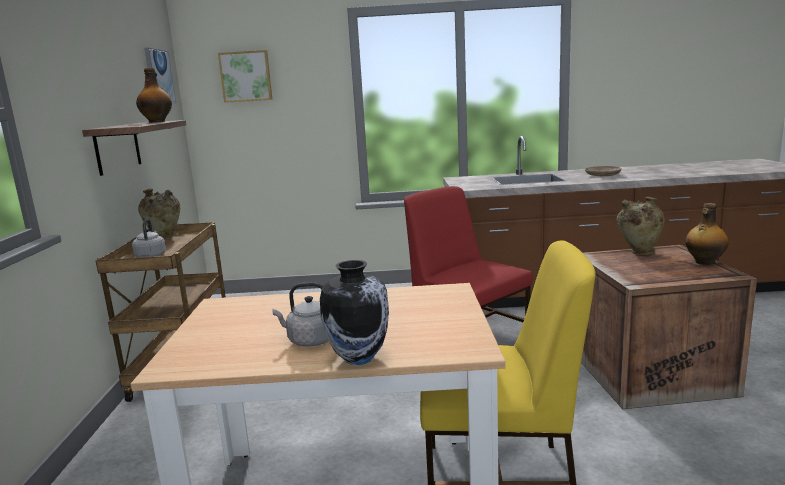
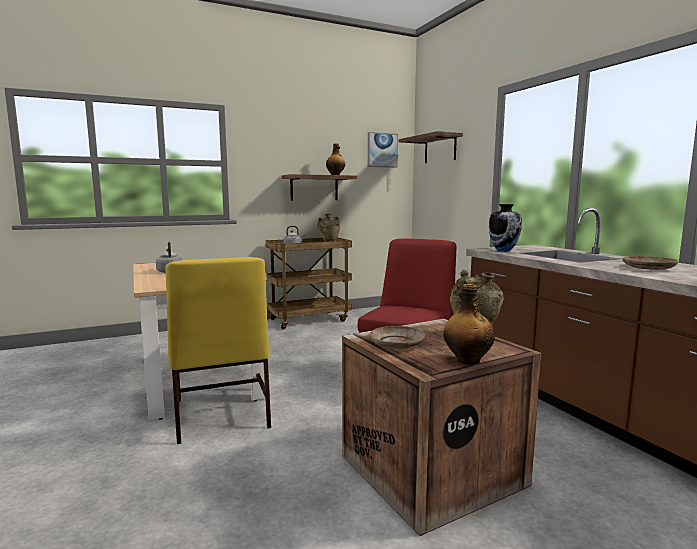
camera: 65 degrees right, 5 degrees down
picture [218,50,273,103] -> shelf [399,131,463,163]
vase [320,260,389,365] -> vase moved to [489,204,522,251]
none -> beige plate [369,326,425,349]

